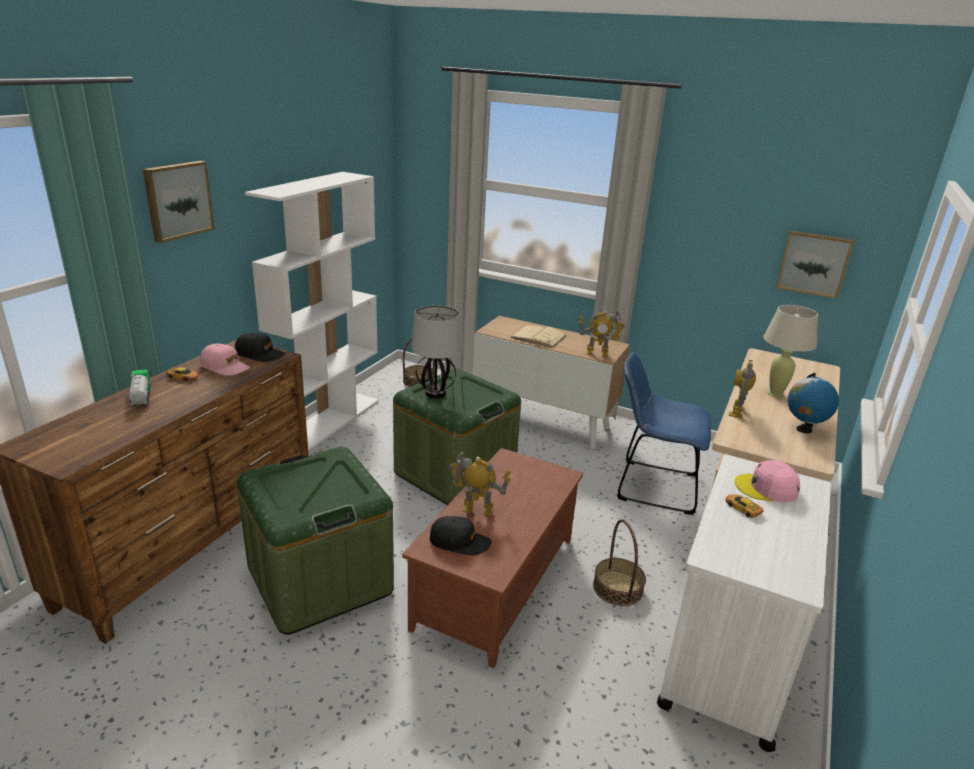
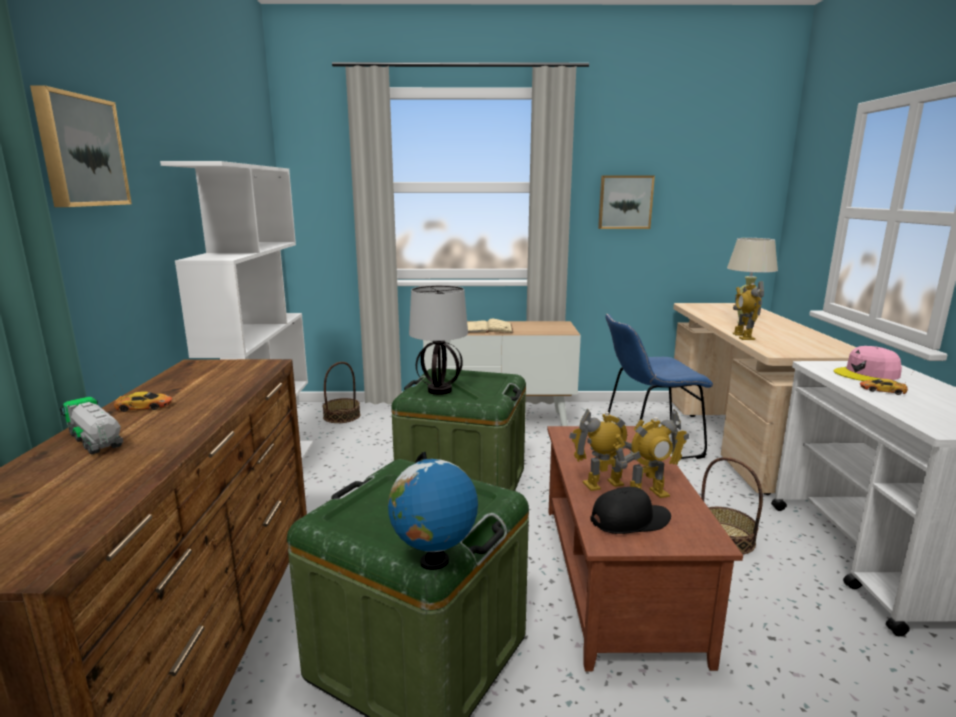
camera: 25 degrees left, 10 degrees down
pink cap [200,344,250,376] -> none
black cap [235,333,285,362] -> none
toy robot [578,309,625,358] -> toy robot moved to [613,409,689,498]
picture [776,231,854,298] -> picture moved to [598,176,655,229]
globe [788,373,839,433] -> globe moved to [388,452,478,570]

